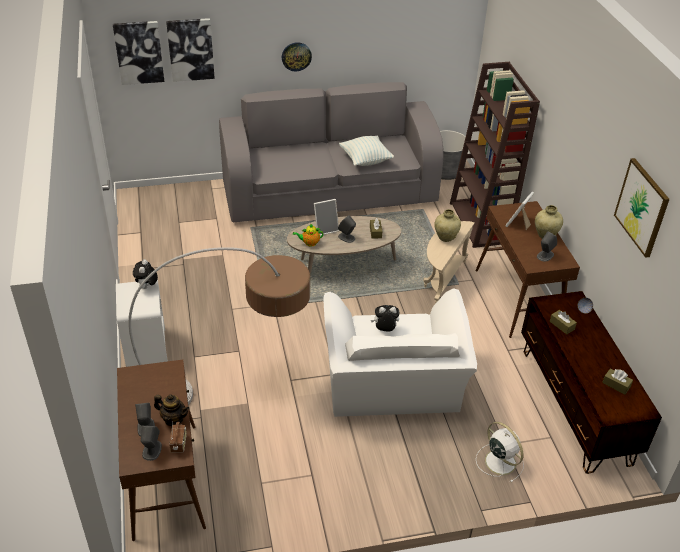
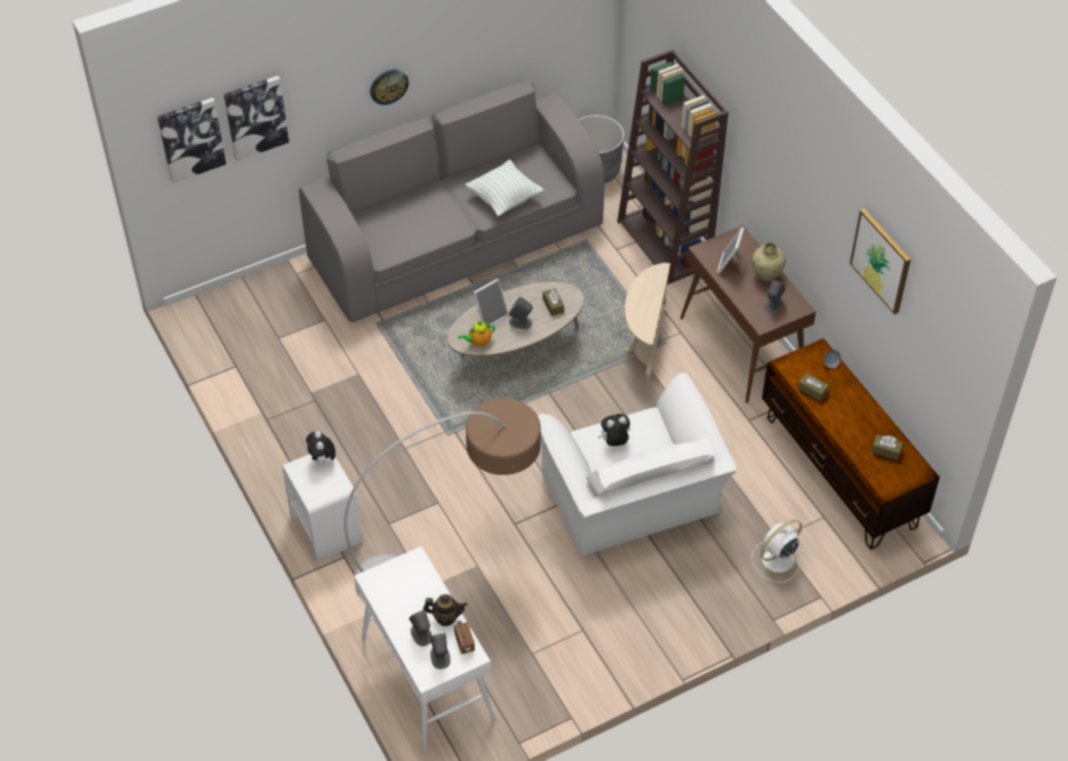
camera: 15 degrees left, 10 degrees up
brown console table [117,360,206,541] -> white console table [354,546,495,753]
beige vase [434,209,461,242] -> none
white fan [476,422,524,483] -> white fan turned 75 degrees counterclockwise [751,519,805,583]

